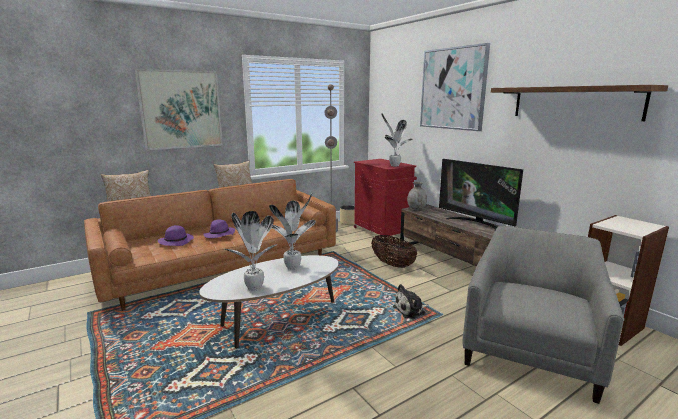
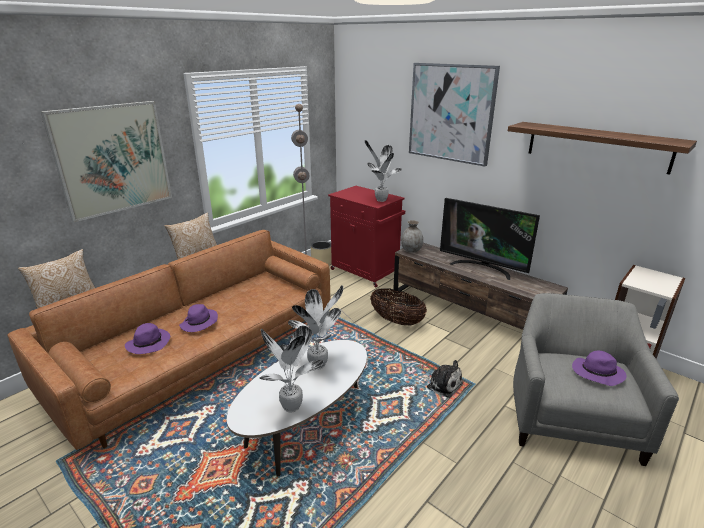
camera: 15 degrees left, 10 degrees up
plush toy [393,284,429,319] -> plush toy turned 105 degrees counterclockwise [422,360,463,398]
none -> purple hat [572,351,627,386]

